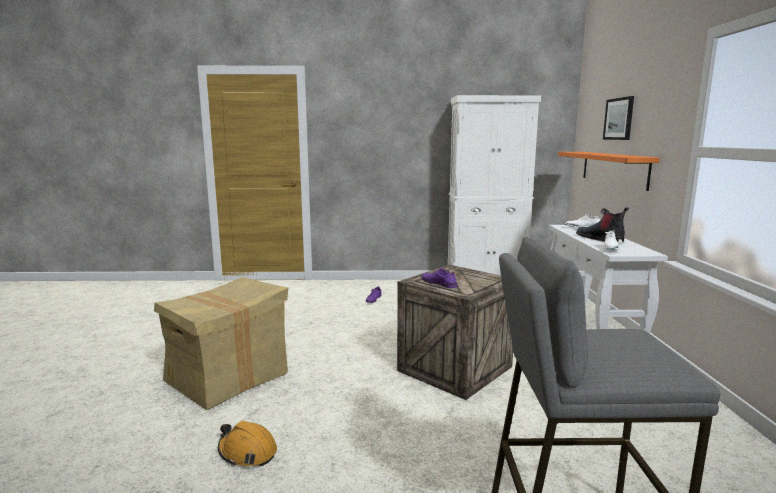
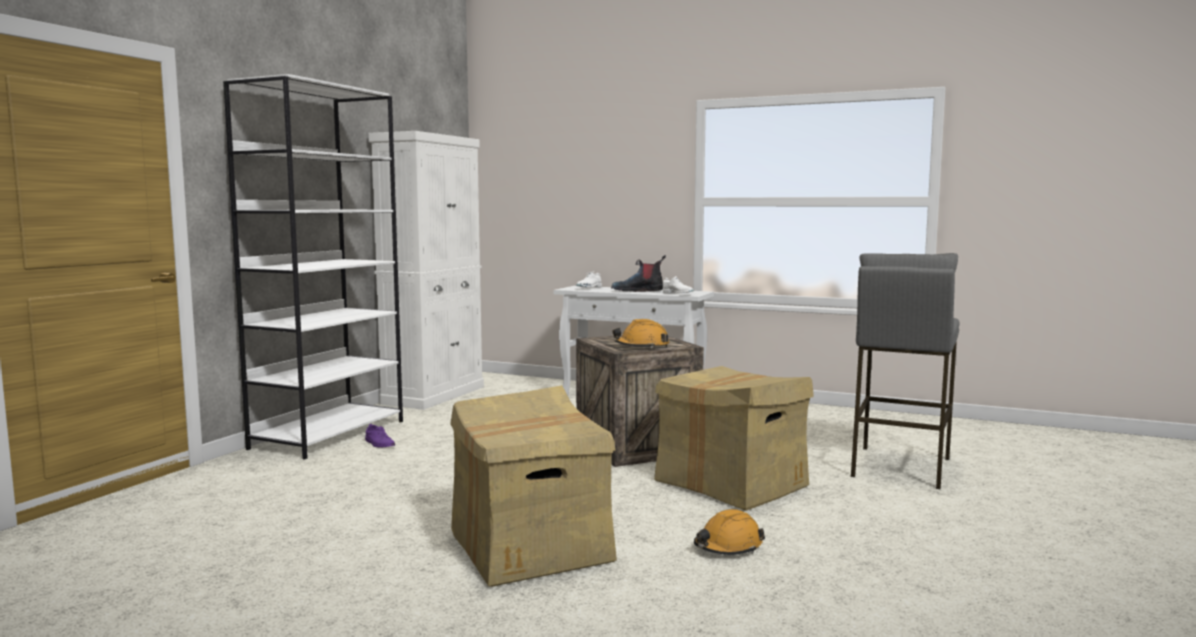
camera: 65 degrees left, 5 degrees down
purple shoe [421,268,457,288] -> orange hard hat [613,319,669,348]
orange shelf [558,152,660,191] -> none
picture [603,96,634,140] -> none
none -> white bookcase [223,74,403,460]
none -> cardboard box [654,366,814,511]

